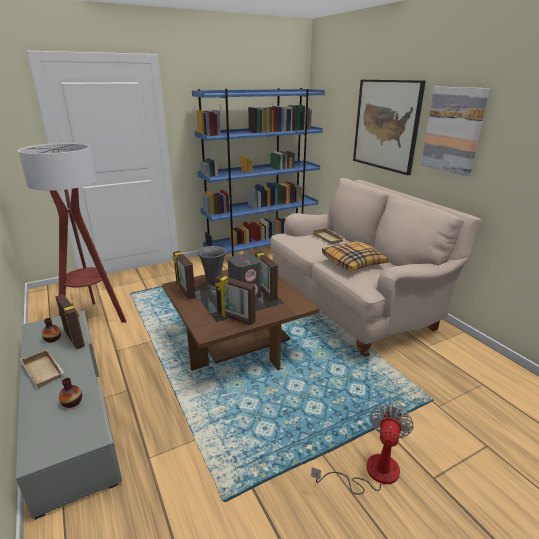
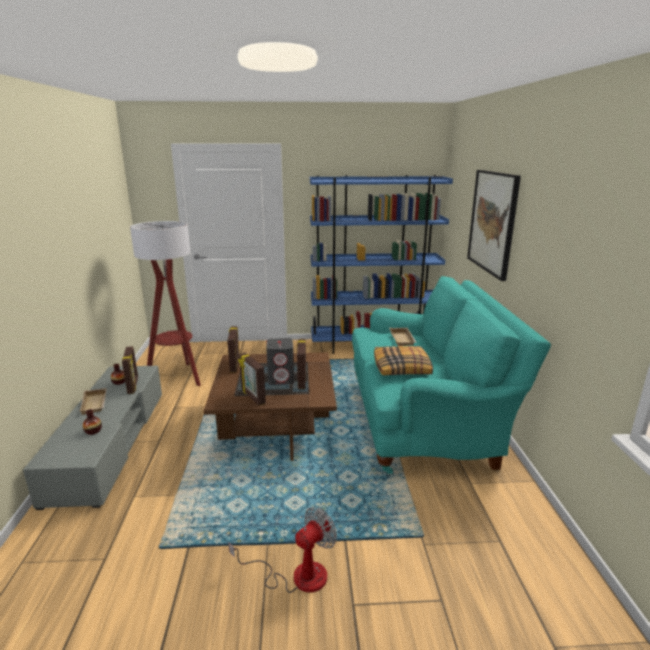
camera: 25 degrees right, 5 degrees down
grey vase [198,246,226,290] -> none
beige sofa [270,178,483,357] -> turquoise sofa [352,276,551,474]
picture [421,87,490,176] -> none

